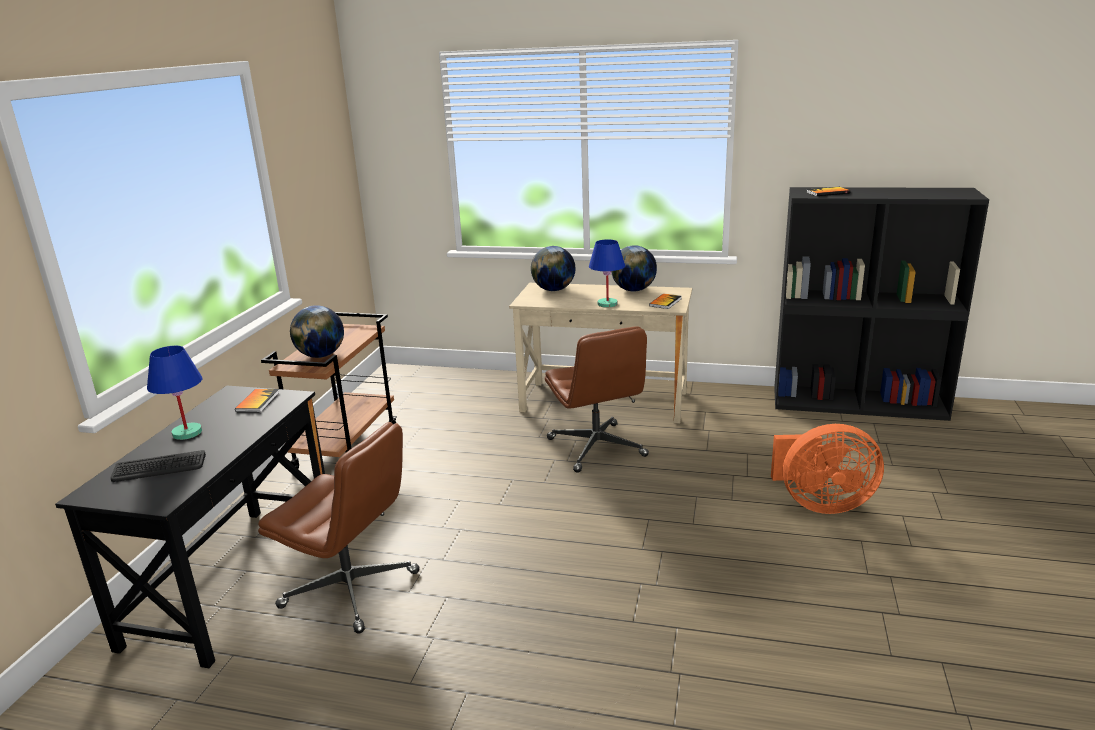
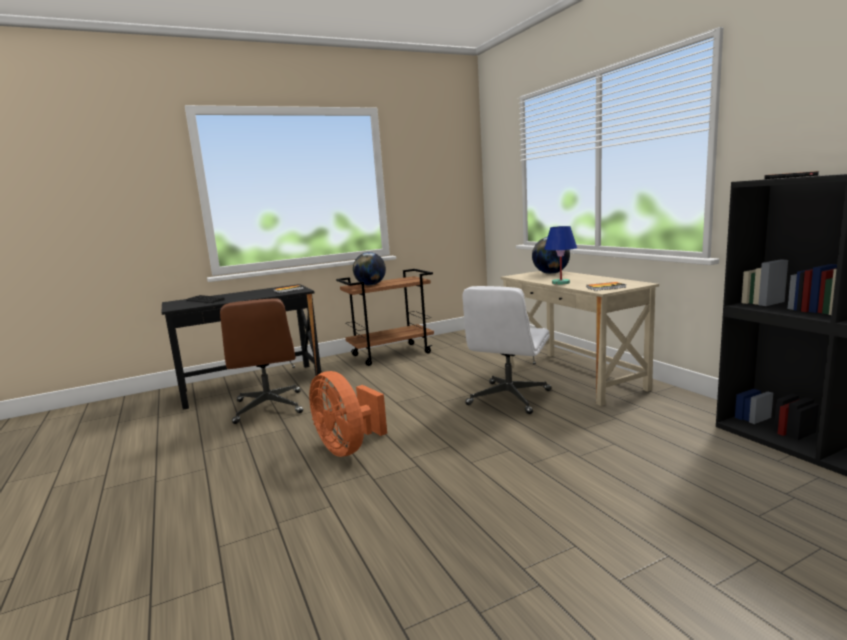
camera: 50 degrees right, 10 degrees down
blue table lamp [147,346,202,440] -> none
brown office chair [545,326,649,473] -> white office chair [463,286,551,414]
globe [611,245,657,292] -> none
orange fan [771,424,884,514] -> orange fan moved to [309,371,387,457]

